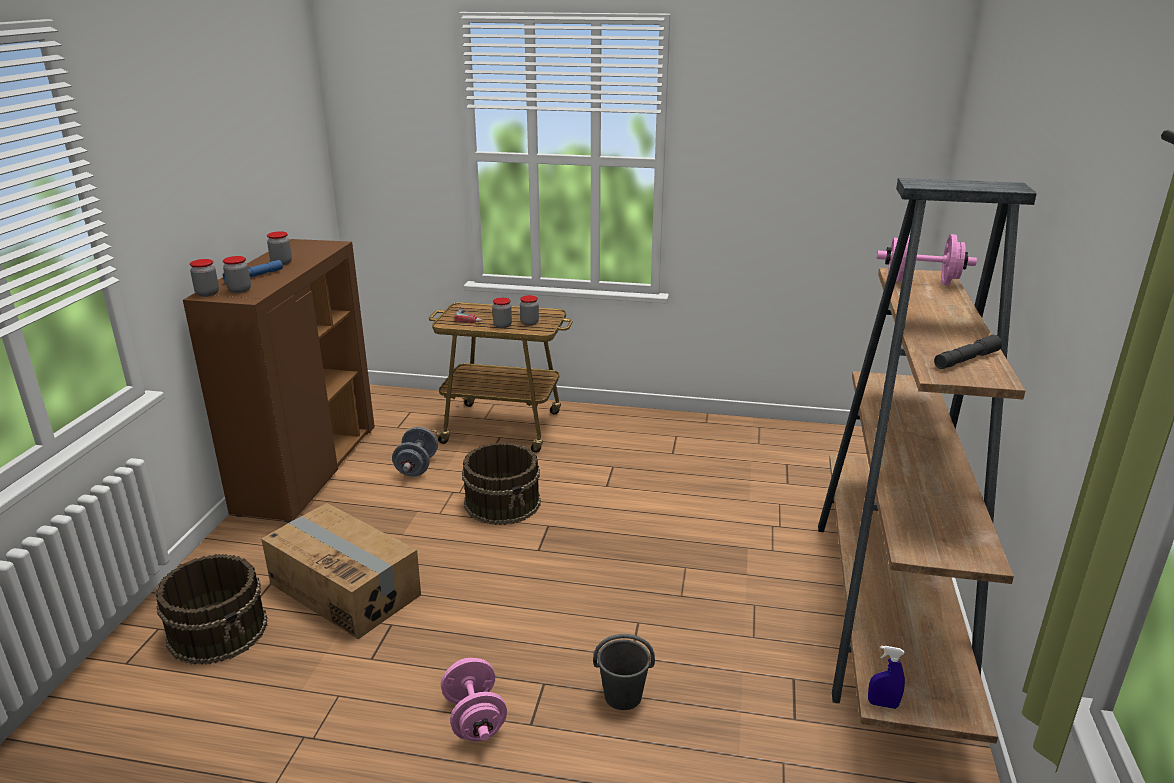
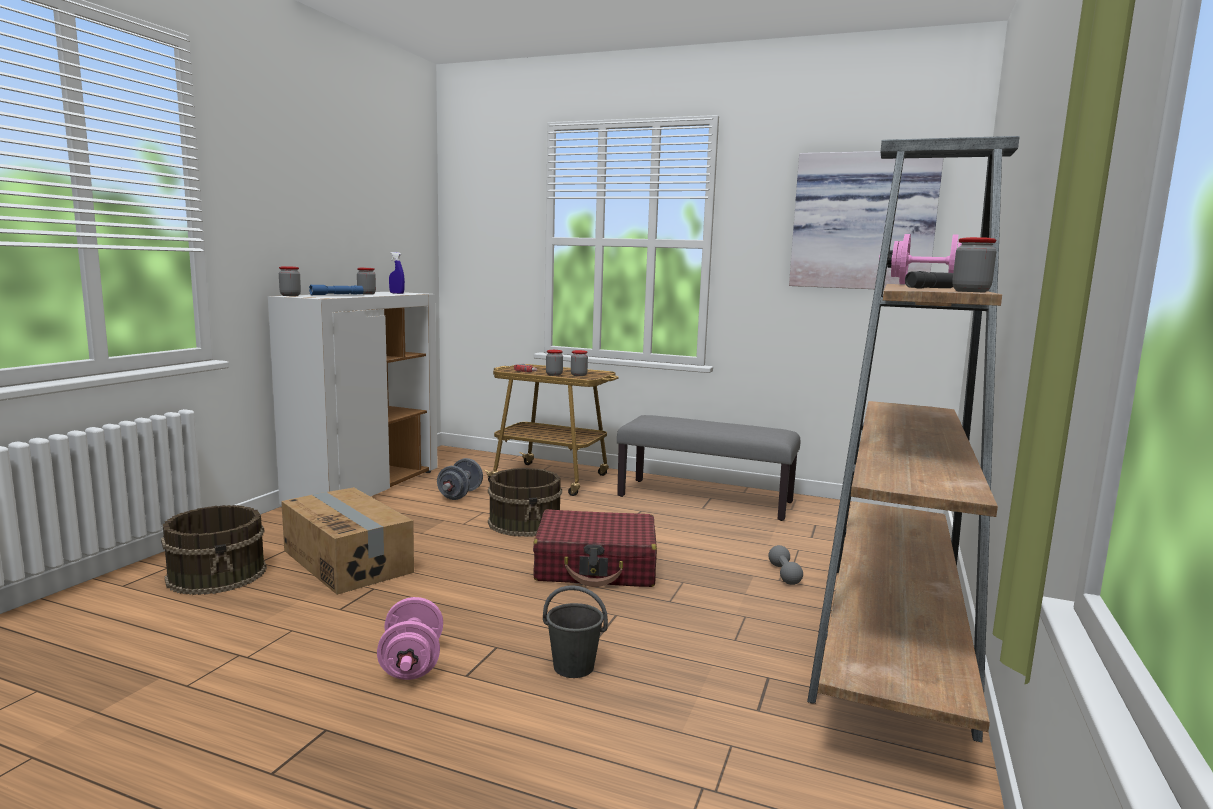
camera: 10 degrees right, 15 degrees down
brown cabinet [183,239,375,523] -> white cabinet [268,292,438,505]
jar [223,256,251,293] -> jar moved to [952,237,997,292]
blue spray bottle [868,646,905,709] -> blue spray bottle moved to [389,252,405,294]
none -> red suitcase [533,509,657,587]
none -> grey bench [617,415,800,521]
none -> grey dumbbell [768,545,803,585]
none -> picture [789,151,943,289]

